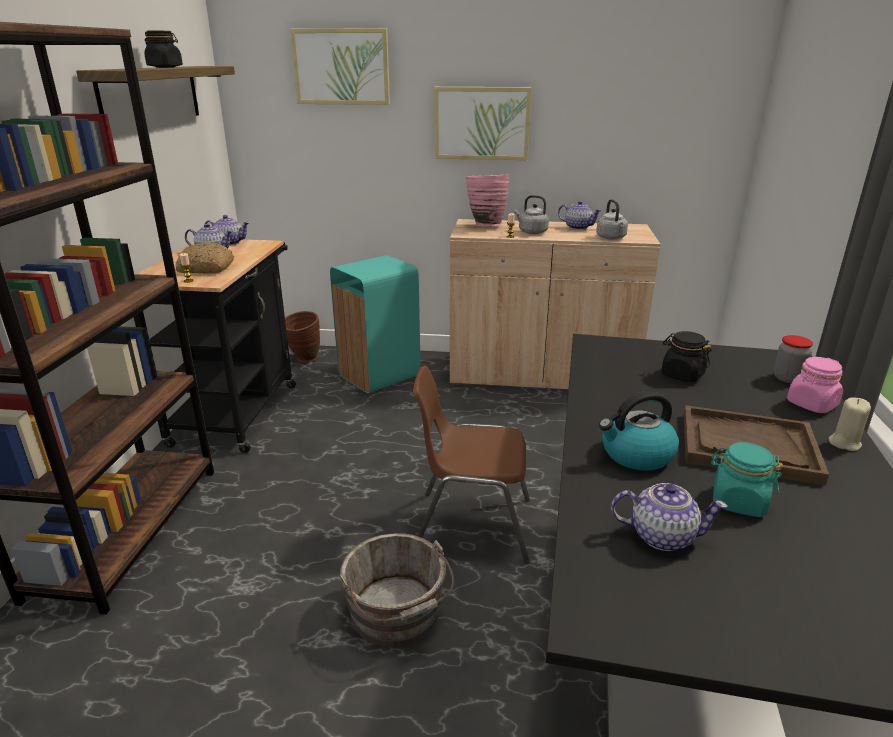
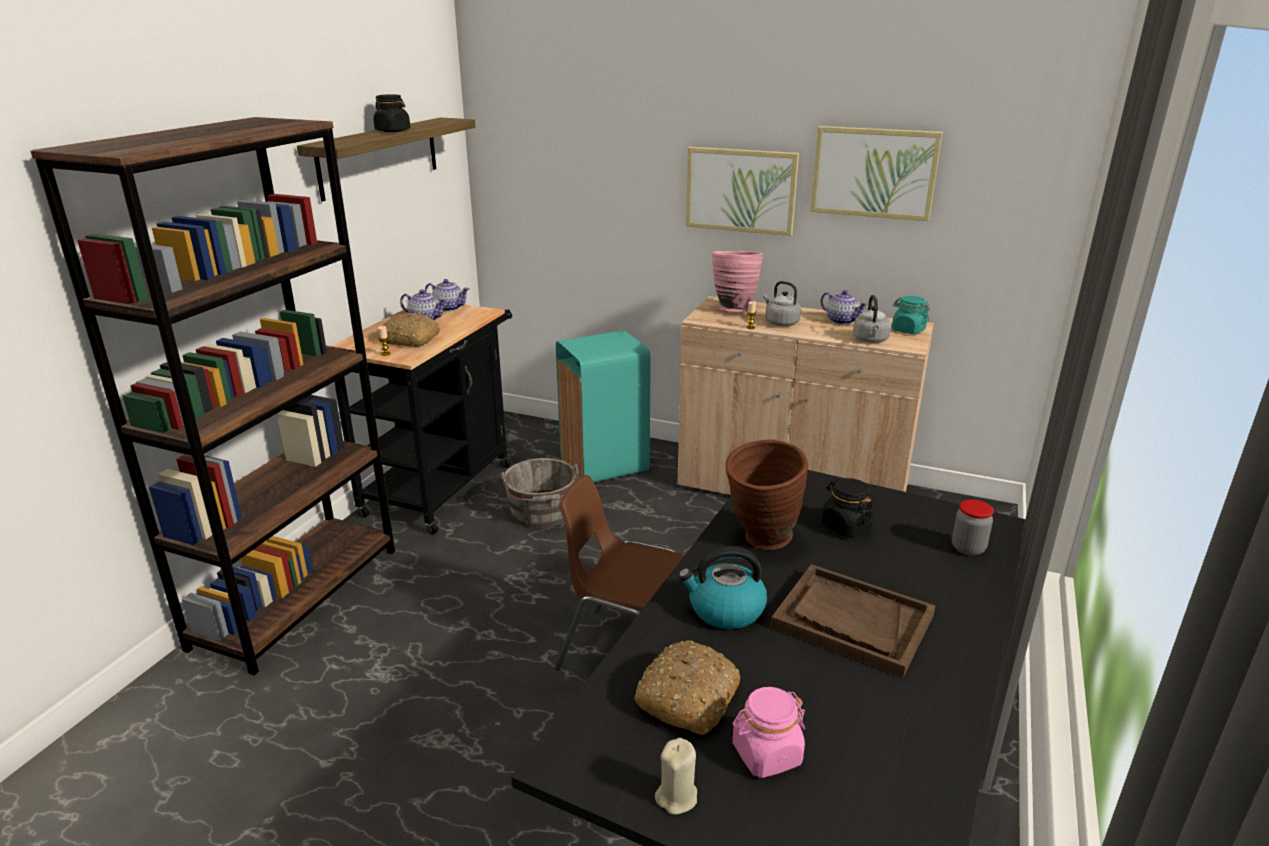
camera: 15 degrees right, 0 degrees up
brown vase [285,311,320,363] -> brown vase moved to [725,439,808,550]
picture [290,28,390,105] -> picture moved to [810,126,943,221]
grey bucket [340,533,454,647] -> grey bucket moved to [501,458,579,528]
teapot [611,483,728,551] -> bread [634,640,740,735]
turquoise jar [711,442,783,517] -> turquoise jar moved to [892,296,930,334]
pink jar [787,357,843,413] -> pink jar moved to [733,687,805,778]
beige candle [829,397,871,451] -> beige candle moved to [655,738,697,815]

